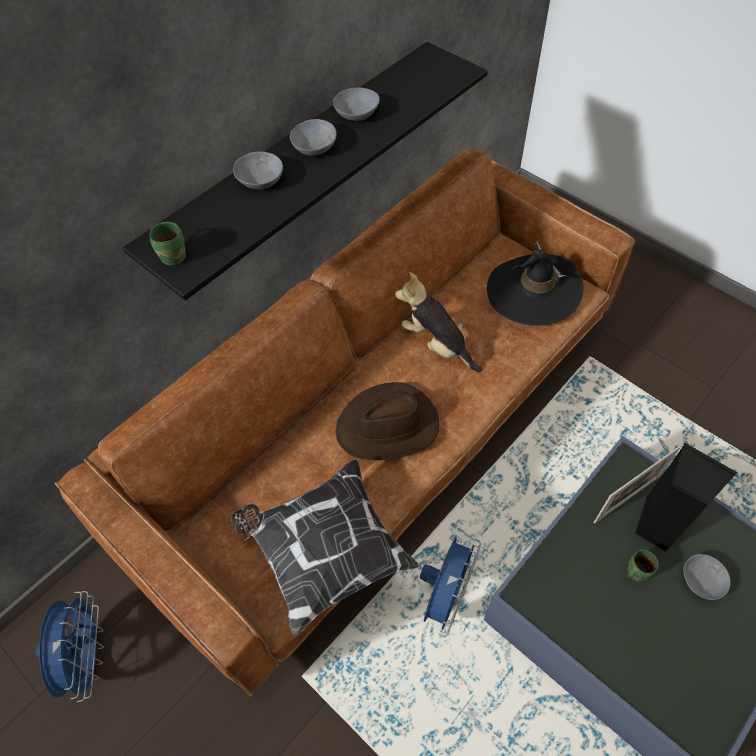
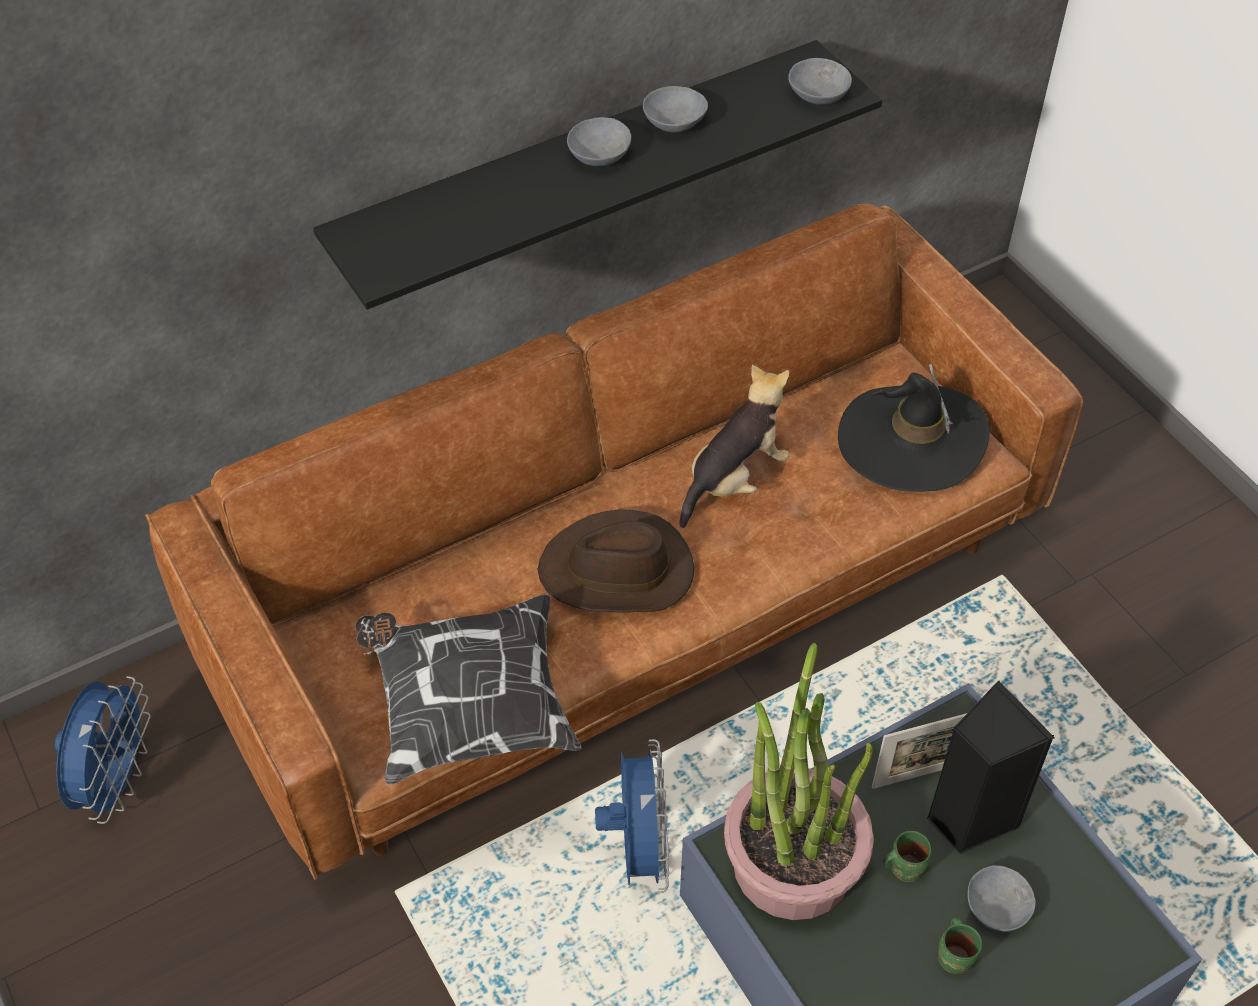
camera: 15 degrees right, 5 degrees down
green mug [150,222,186,266] -> green mug moved to [938,918,982,974]
grey bowl [233,151,283,189] -> grey bowl moved to [788,58,852,105]
plush toy [395,272,482,372] -> plush toy turned 75 degrees clockwise [680,365,789,528]
blue fan [420,537,481,638] -> blue fan turned 45 degrees counterclockwise [595,739,669,893]
none -> potted plant [724,643,874,920]

